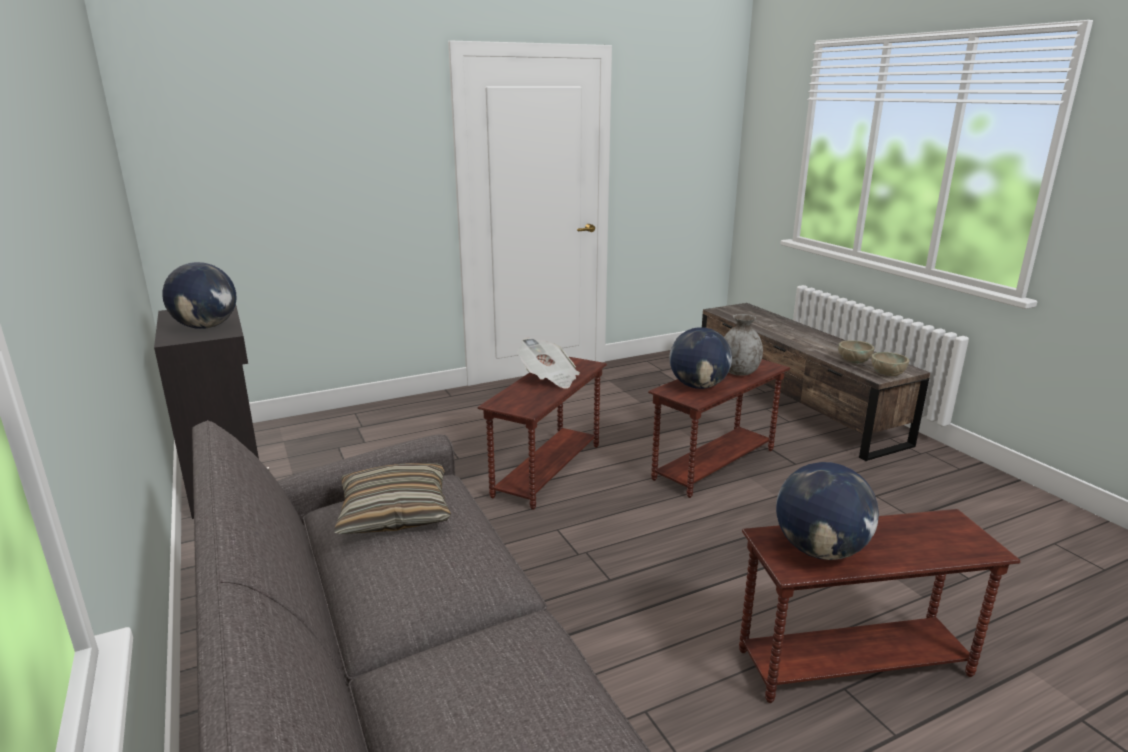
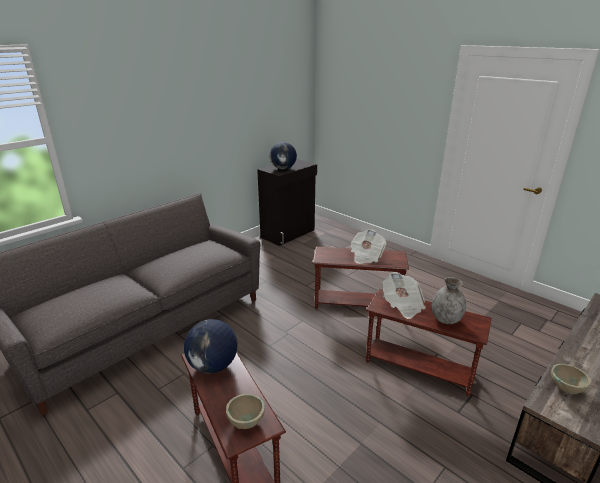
camera: 70 degrees right, 5 degrees up
pillow [334,463,451,534] -> none
globe [670,327,732,389] -> newspaper [383,272,426,319]
beige bowl [871,352,909,376] -> beige bowl moved to [226,393,265,429]

